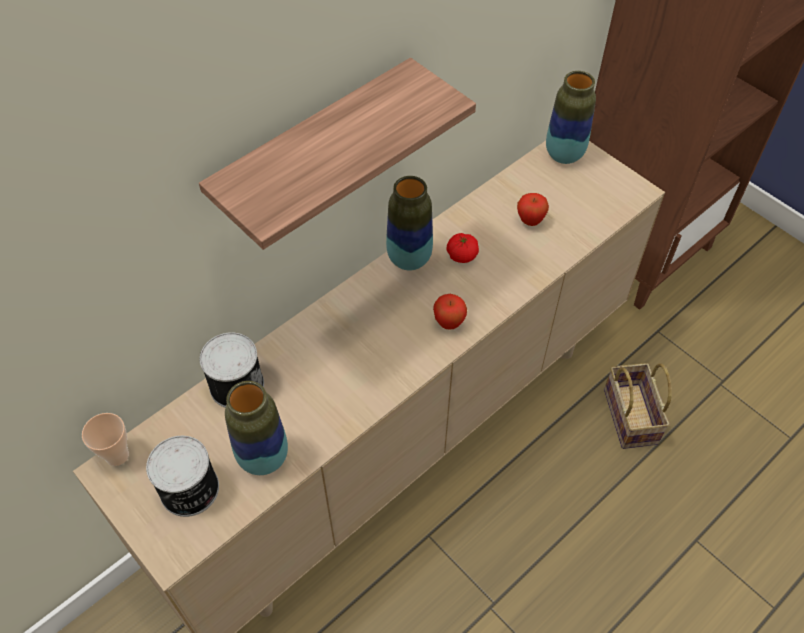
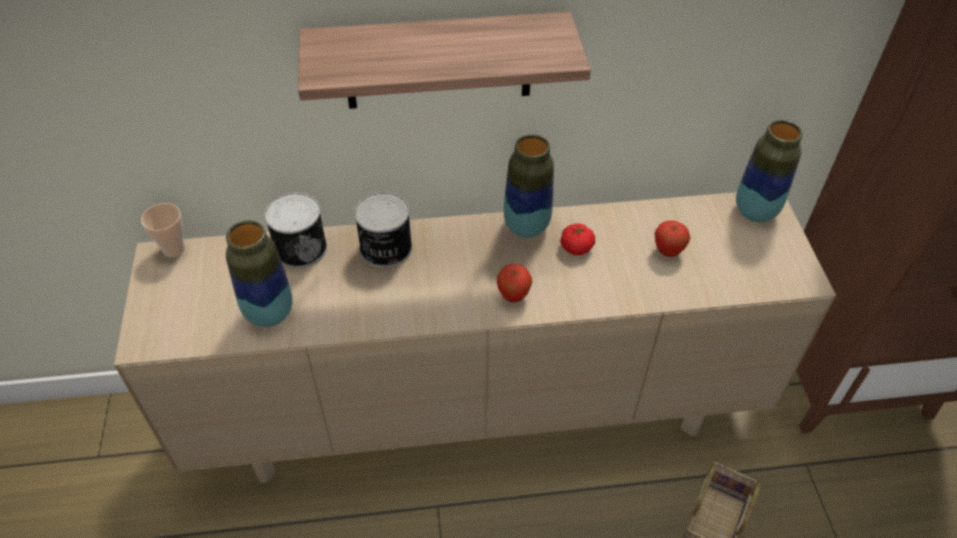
camera: 35 degrees right, 5 degrees down
can [146,436,219,517] -> can moved to [354,192,412,268]

